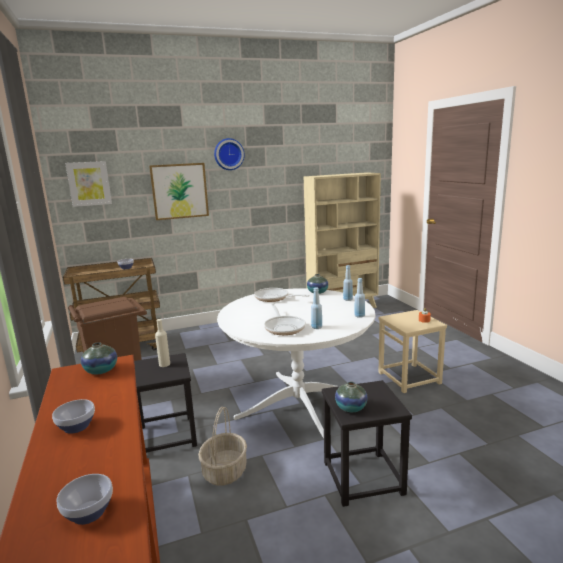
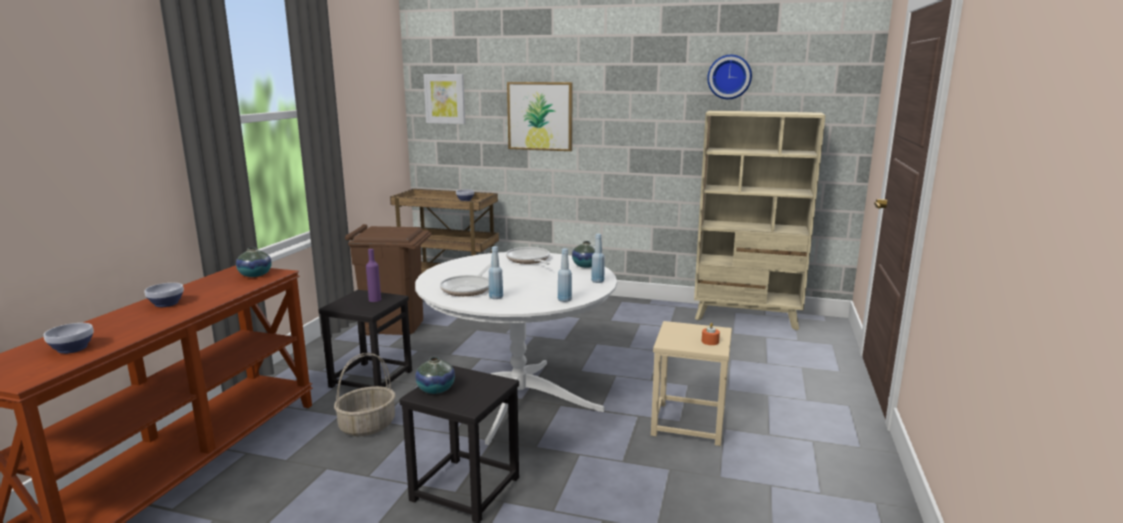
camera: 35 degrees right, 0 degrees up
beige bottle [155,319,170,367] -> purple bottle [366,249,381,302]
wall clock [214,138,245,170] -> wall clock moved to [707,55,752,99]

